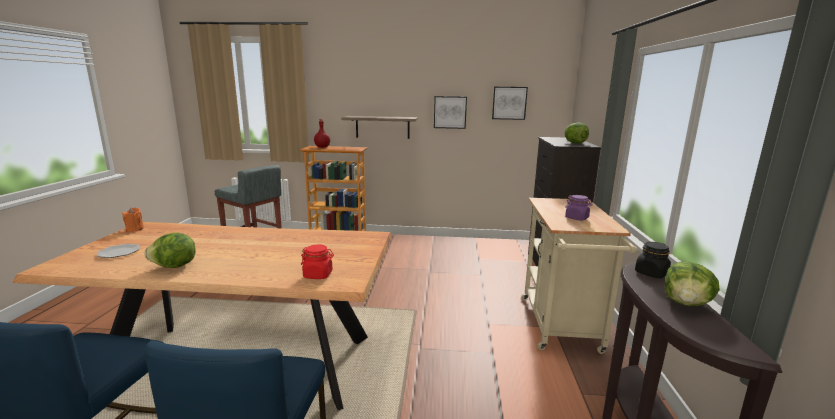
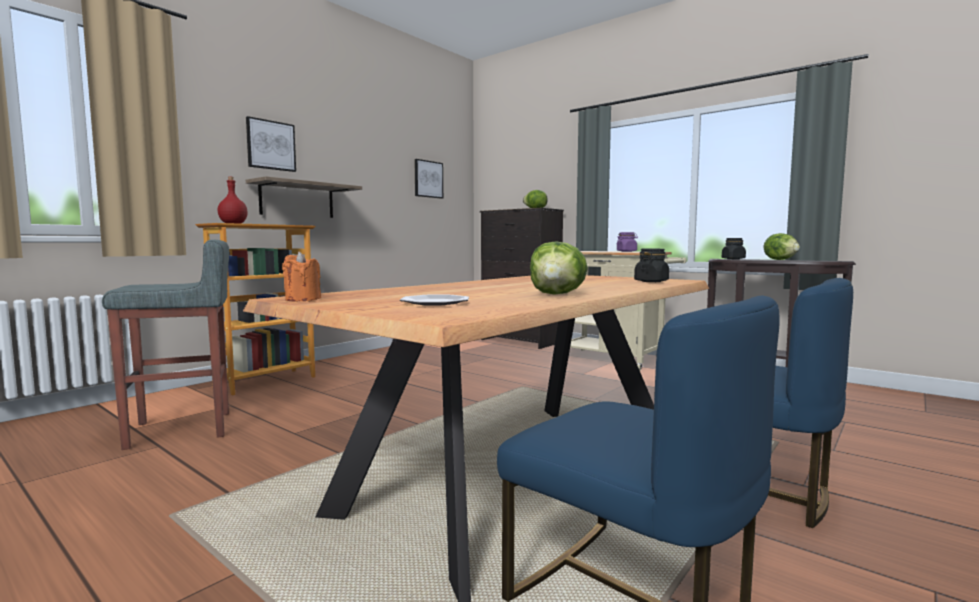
camera: 55 degrees left, 10 degrees down
red jar [301,244,334,279] -> black jar [634,249,669,282]
picture [434,96,467,129] -> picture moved to [246,116,296,172]

